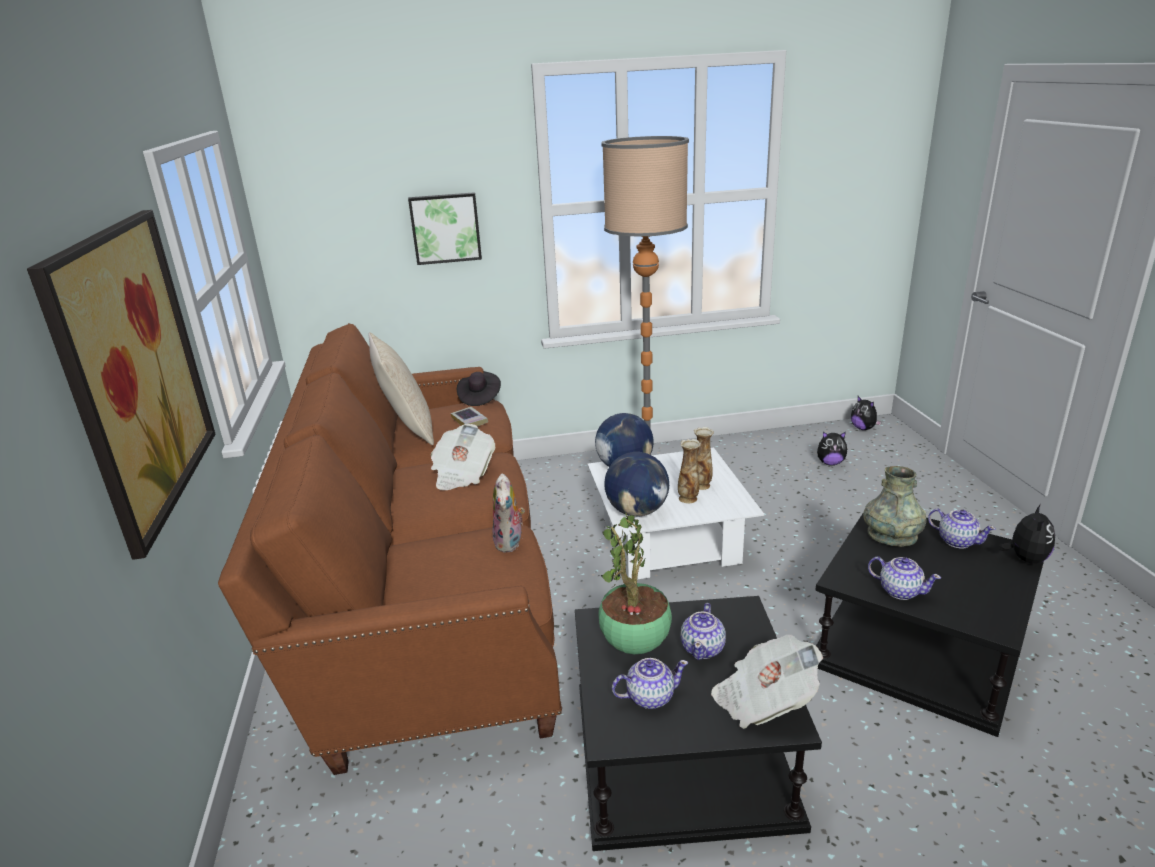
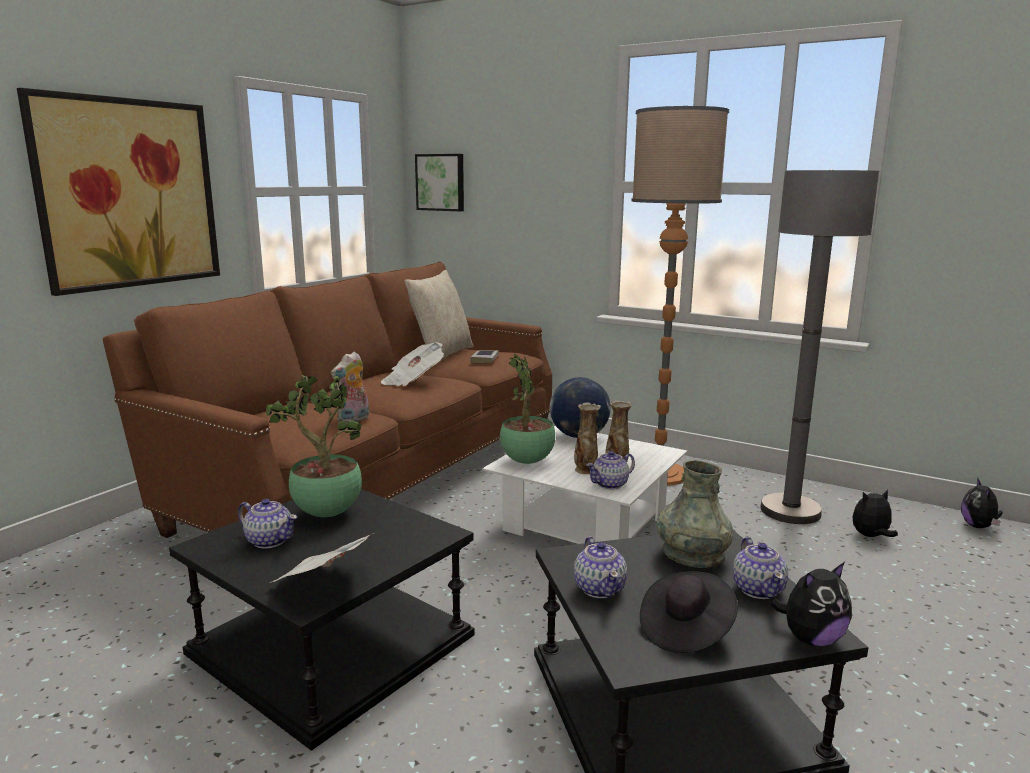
camera: 40 degrees right, 10 degrees down
picture [408,192,482,265] -> picture moved to [415,154,464,211]
black hat [457,371,501,406] -> black hat moved to [640,571,738,653]
globe [604,452,669,517] -> potted plant [500,354,555,464]
teapot [680,603,726,660] -> teapot moved to [586,451,635,490]
plush toy [817,432,848,465] -> plush toy turned 120 degrees clockwise [853,489,898,537]
none -> grey floor lamp [760,169,879,524]

